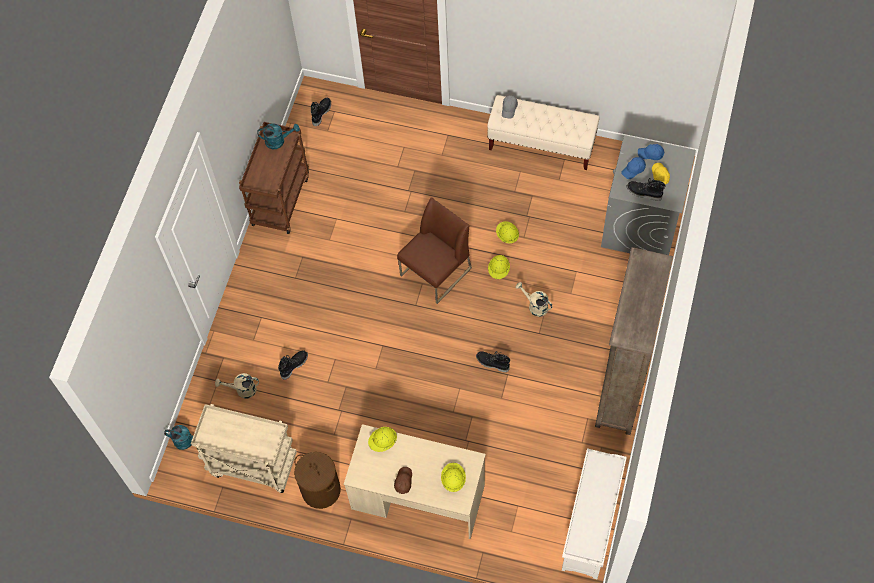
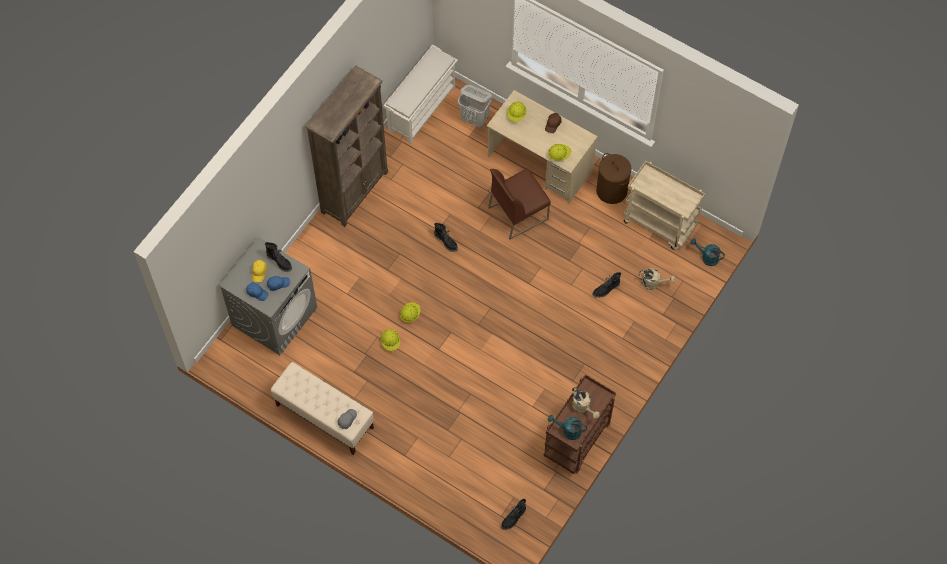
camera: 165 degrees left, 0 degrees up
brown chair [397,197,472,304] -> brown chair moved to [488,169,551,240]
beige watering can [515,282,553,317] -> beige watering can moved to [572,387,600,419]
none -> white laundry basket [458,85,492,128]

